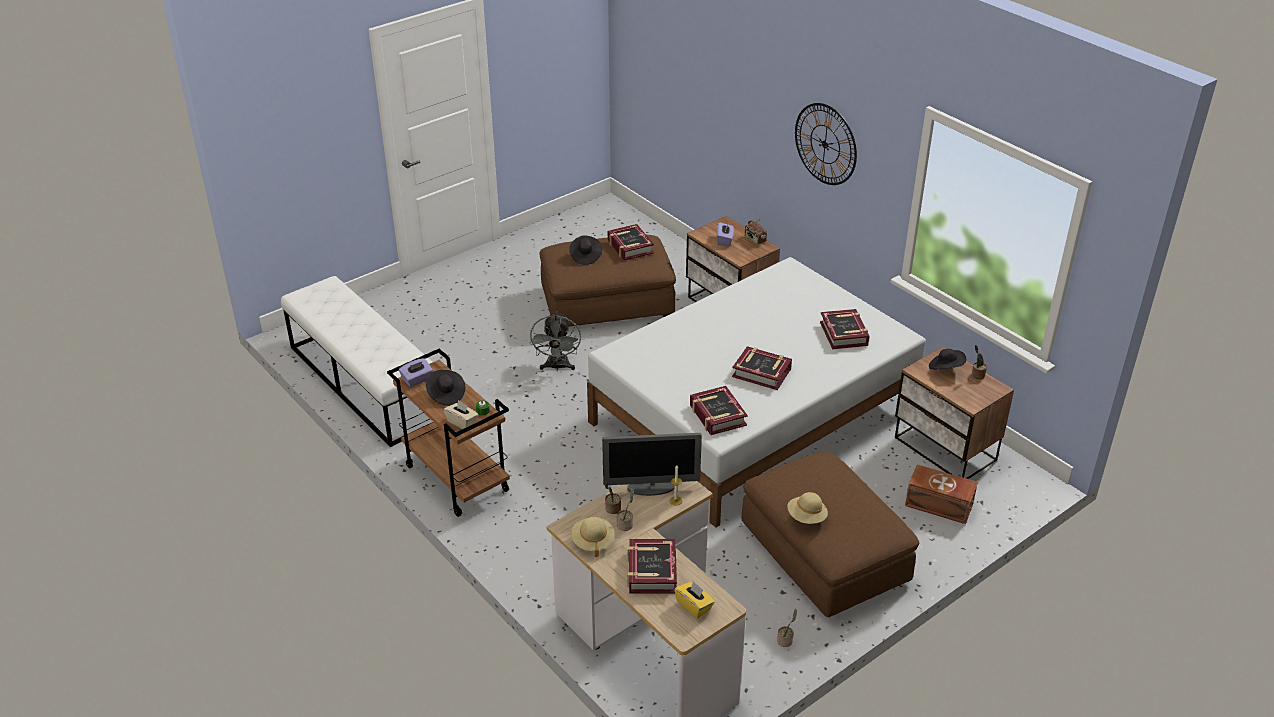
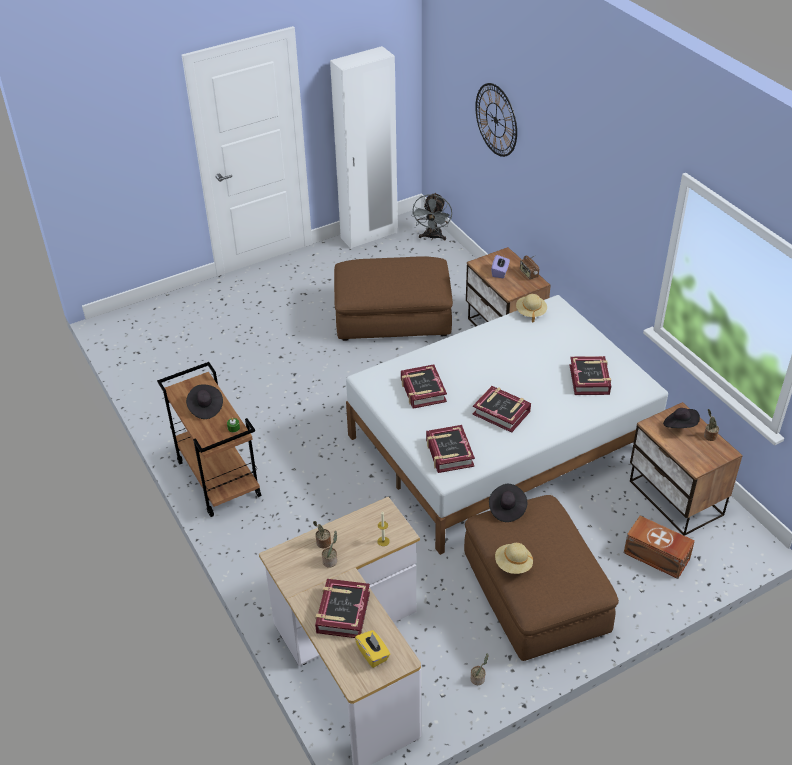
camera: 10 degrees right, 5 degrees up
white bench [281,276,433,447] -> none
purple tissue box [399,358,433,387] -> none
beige tissue box [444,400,479,429] -> none
grey fan [530,311,581,371] -> grey fan moved to [411,192,452,240]
black hat [569,235,602,265] -> black hat moved to [489,484,527,522]
beige hat [571,517,615,557] -> beige hat moved to [516,294,547,323]
monitor [602,433,702,496] -> none
book [608,224,654,260] -> book moved to [401,364,447,409]
wall clock [795,103,857,185] -> wall clock moved to [475,83,517,157]
none -> white wardrobe [330,46,398,249]

